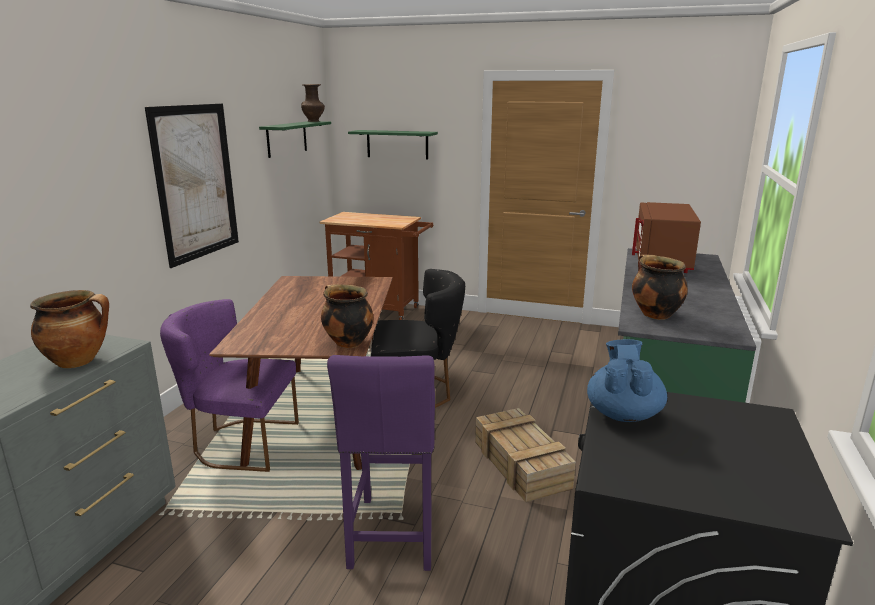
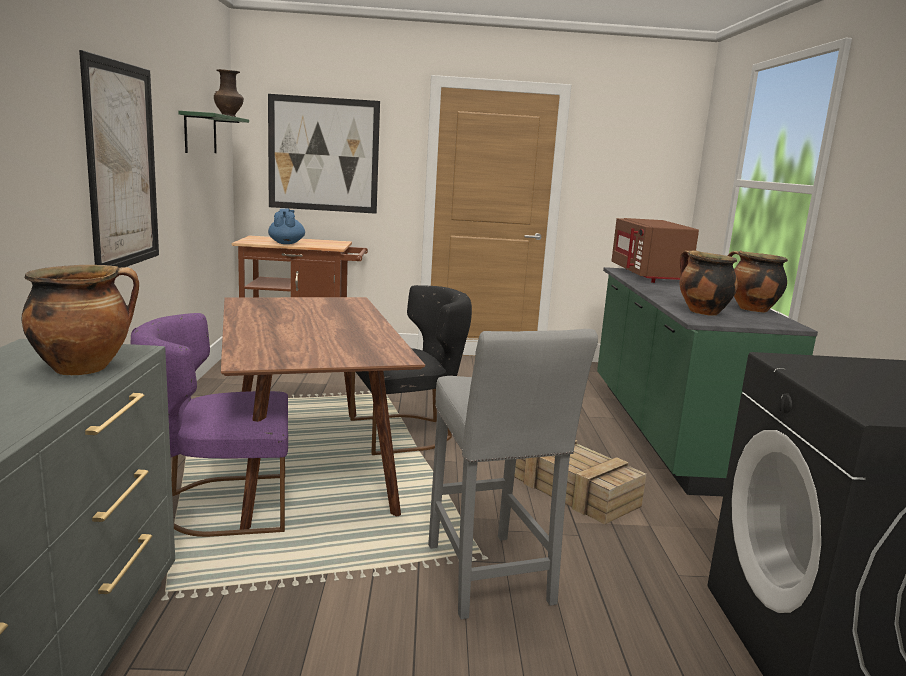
camera: 20 degrees left, 5 degrees down
cooking pot [321,284,374,348] -> cooking pot moved to [728,251,788,312]
purple stool [327,355,435,571] -> grey stool [428,329,598,620]
green shelf [348,130,438,160] -> picture [268,94,380,214]
blue teapot [587,339,667,422] -> blue teapot moved to [268,208,305,244]

